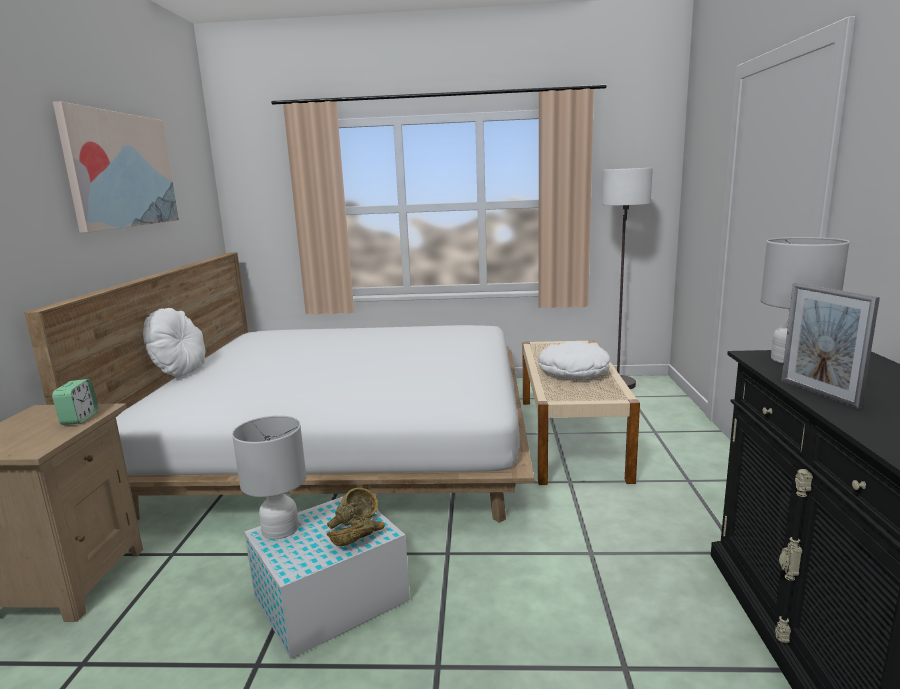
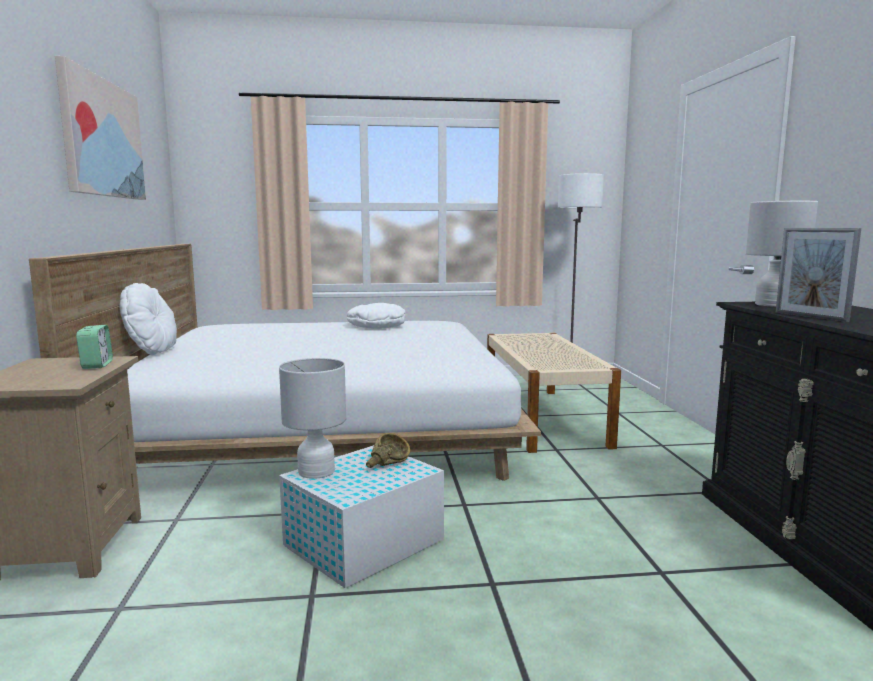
camera: 10 degrees left, 5 degrees down
brown bowl [327,516,385,546] -> none
white pillow [538,341,610,379] -> white pillow moved to [347,303,405,329]

